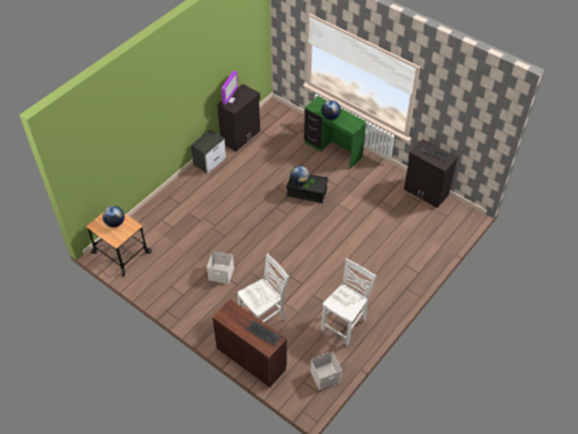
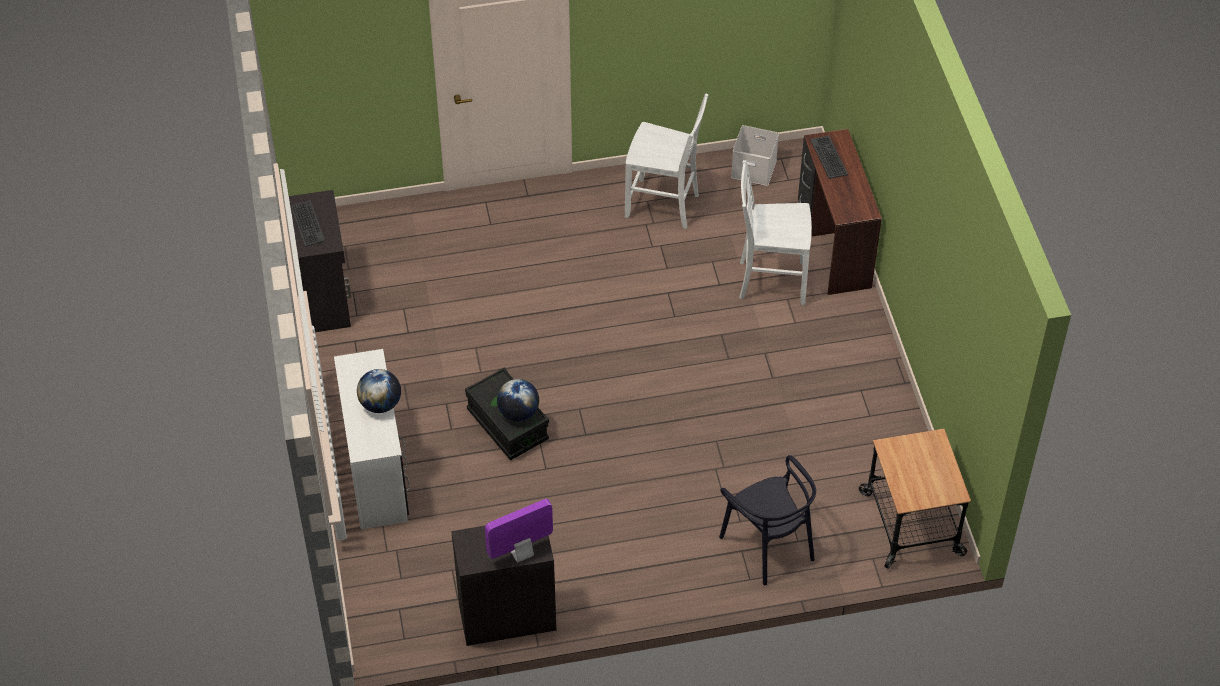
camera: 140 degrees left, 0 degrees up
globe [103,206,125,227] -> none
nightstand [191,130,226,173] -> none
white storage box [207,251,234,284] -> none
green desk [304,96,366,169] -> white desk [334,349,410,530]
white chair [321,258,376,346] -> white chair turned 150 degrees counterclockwise [625,94,708,229]
none -> black chair [719,455,816,585]

